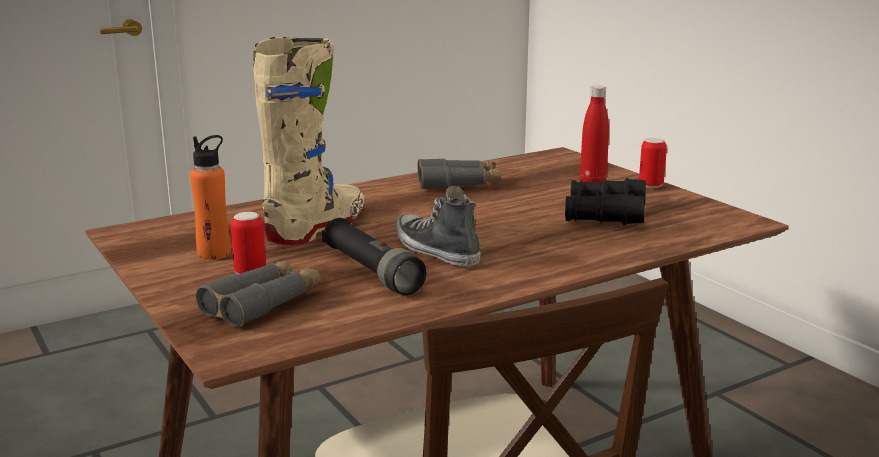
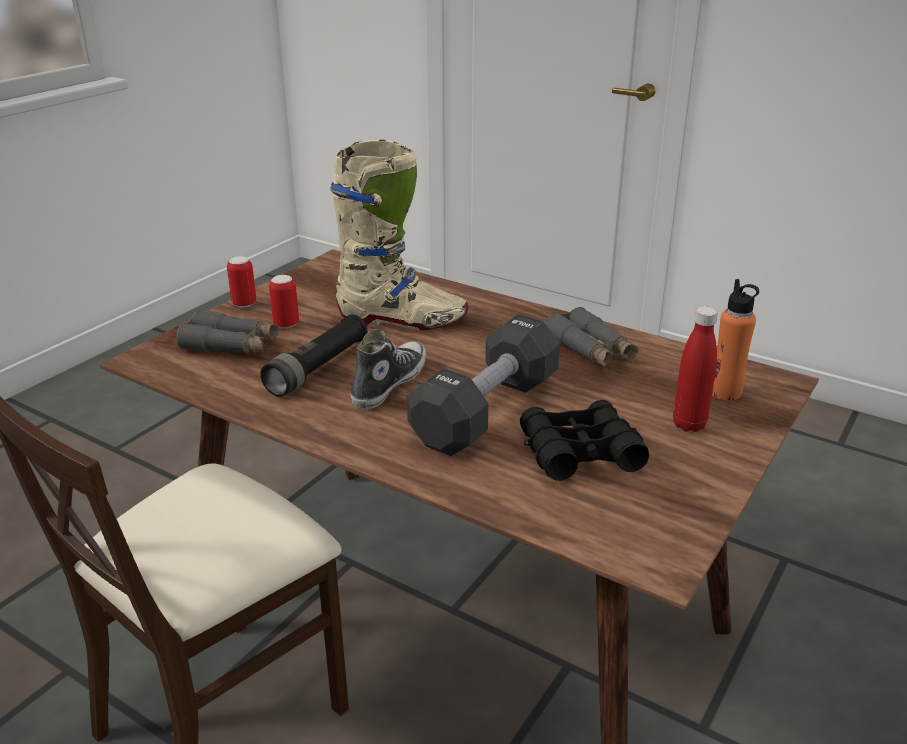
camera: 65 degrees right, 10 degrees up
orange bottle [190,135,231,260] -> orange bottle moved to [712,279,759,400]
can [639,138,667,188] -> can moved to [227,256,256,308]
none -> black dumbbell [407,314,560,456]

